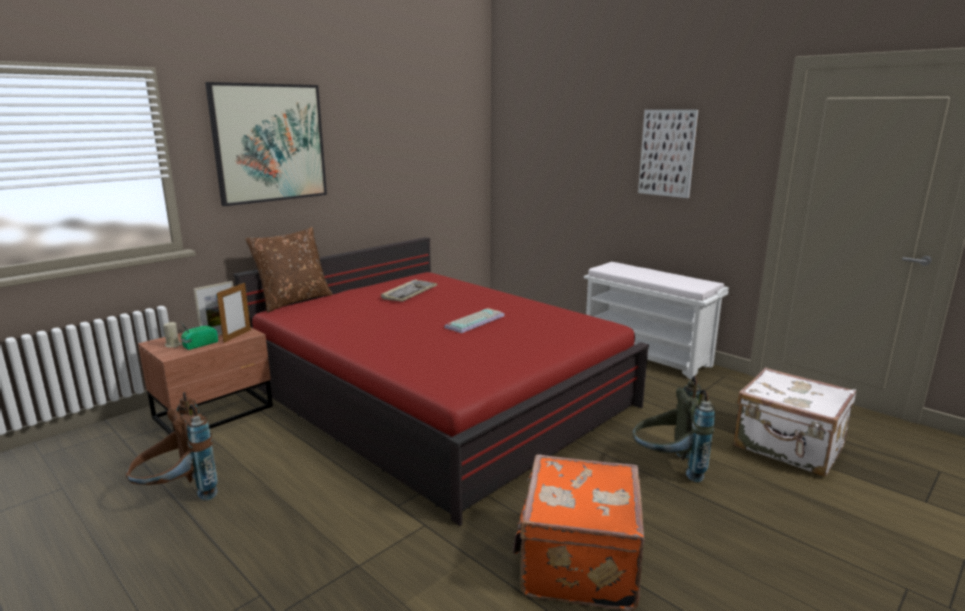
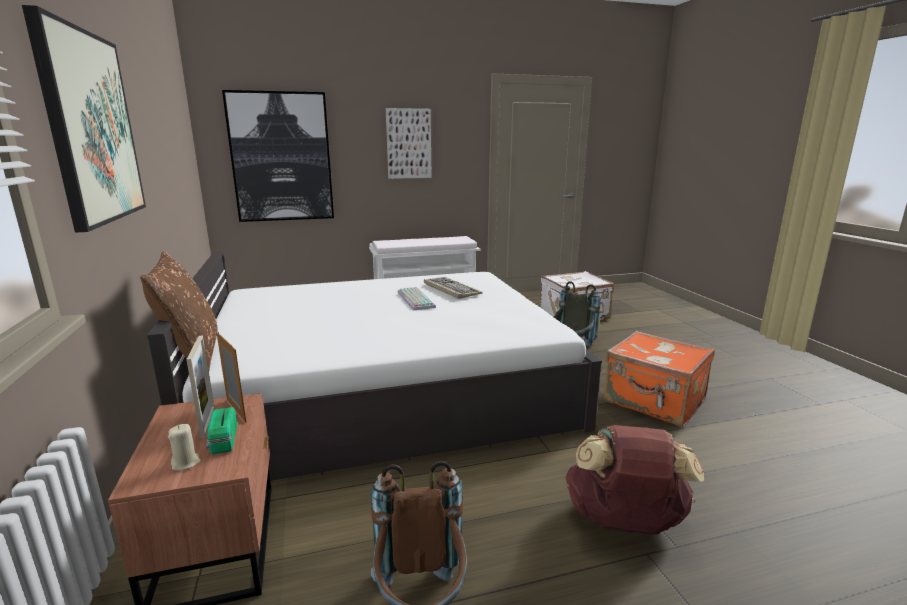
camera: 60 degrees left, 0 degrees up
red bed [233,237,649,526] -> white bed [147,251,602,481]
keyboard [381,279,437,302] -> keyboard moved to [424,277,482,299]
none -> picture [222,90,334,222]
none -> brown backpack [565,425,704,535]

